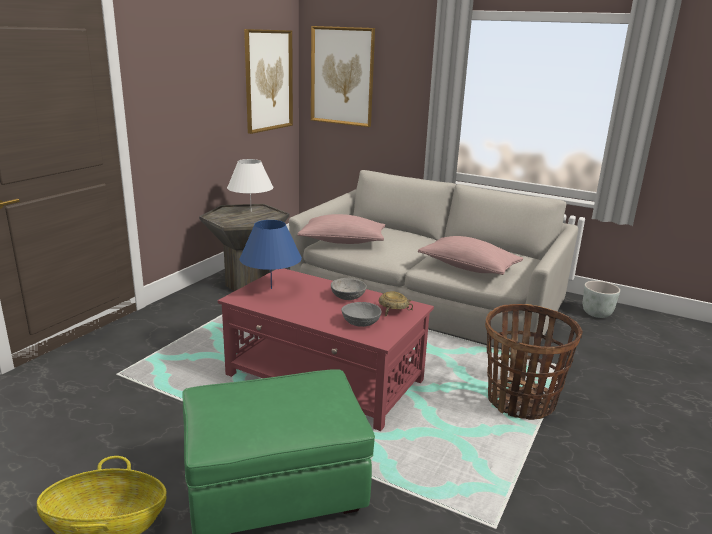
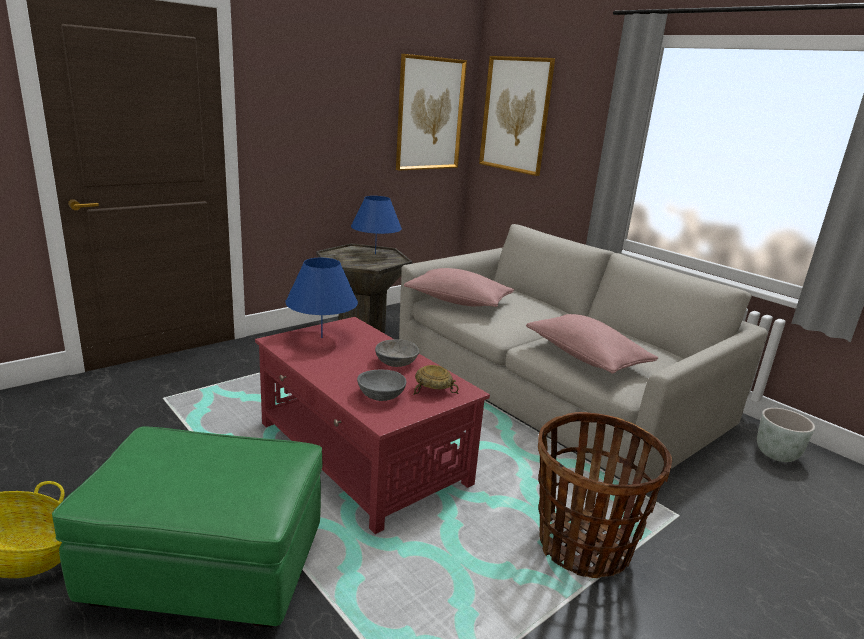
camera: 20 degrees right, 0 degrees up
white table lamp [227,159,273,212] -> blue table lamp [351,196,402,254]

